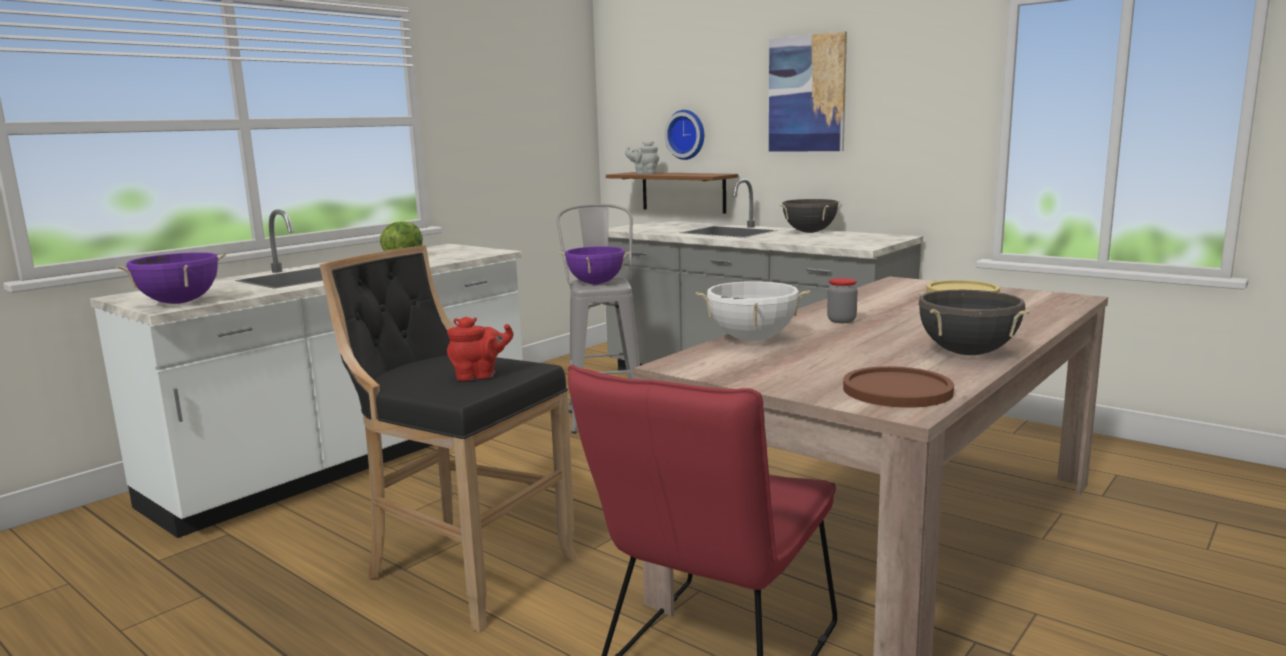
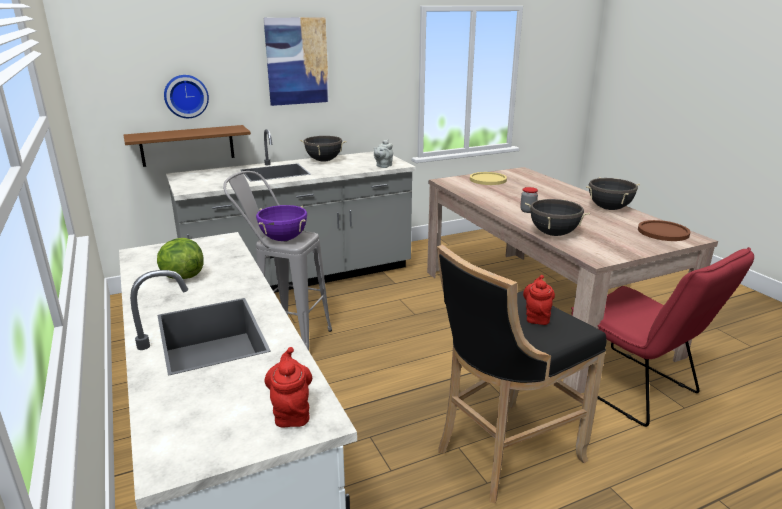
camera: 65 degrees left, 10 degrees up
purple cooking pot [116,252,226,304] -> red teapot [265,347,312,427]
grey teapot [625,141,659,174] -> grey teapot moved to [374,139,393,168]
white cooking pot [696,281,810,341] -> black cooking pot [525,199,590,236]

